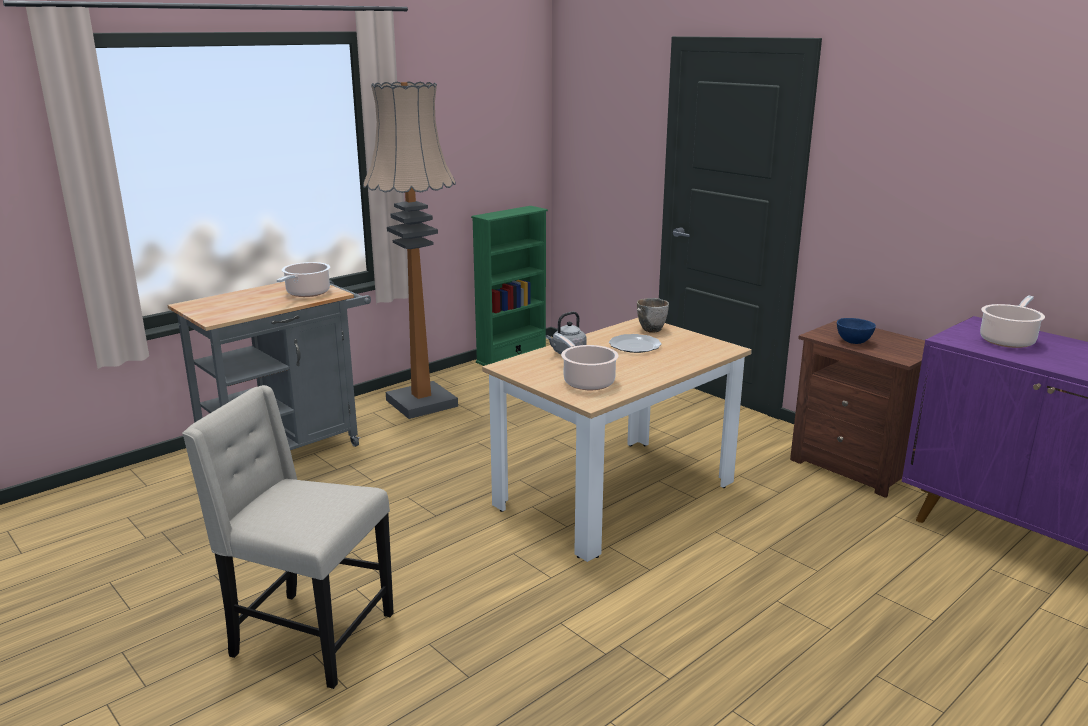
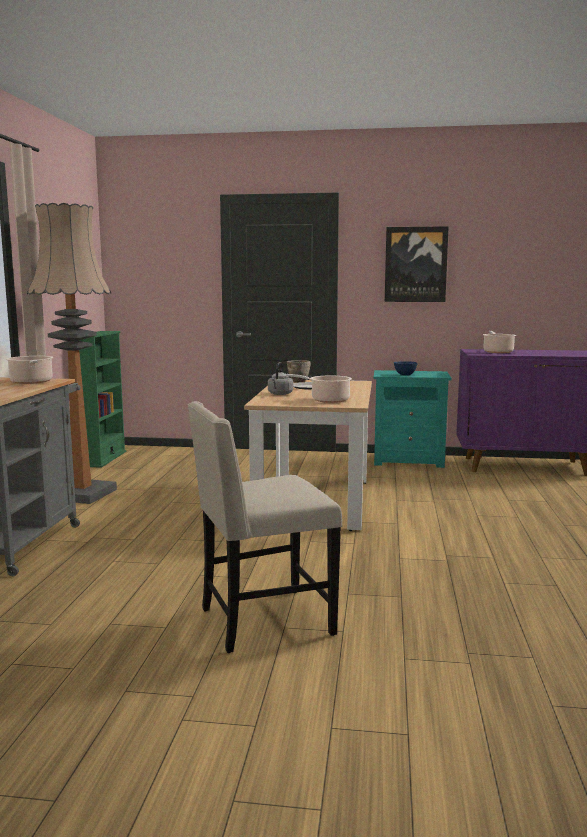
camera: 40 degrees left, 10 degrees down
brown nightstand [790,319,925,498] -> turquoise nightstand [374,370,452,468]
none -> picture [385,226,449,302]

